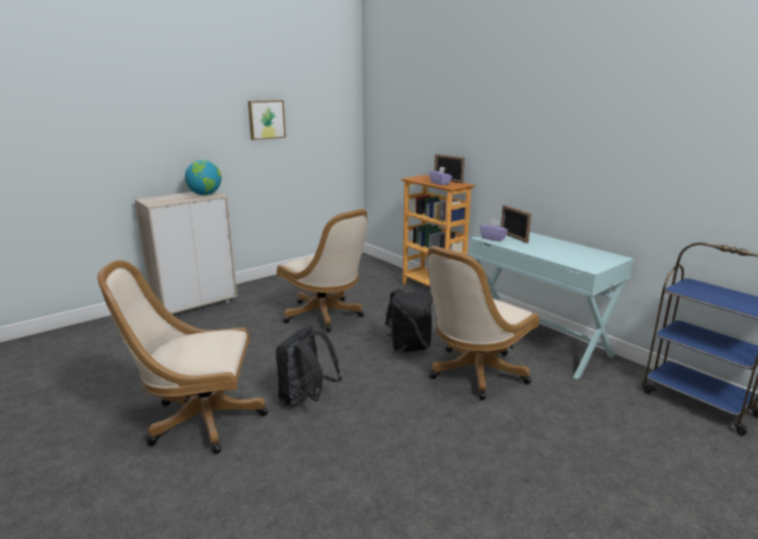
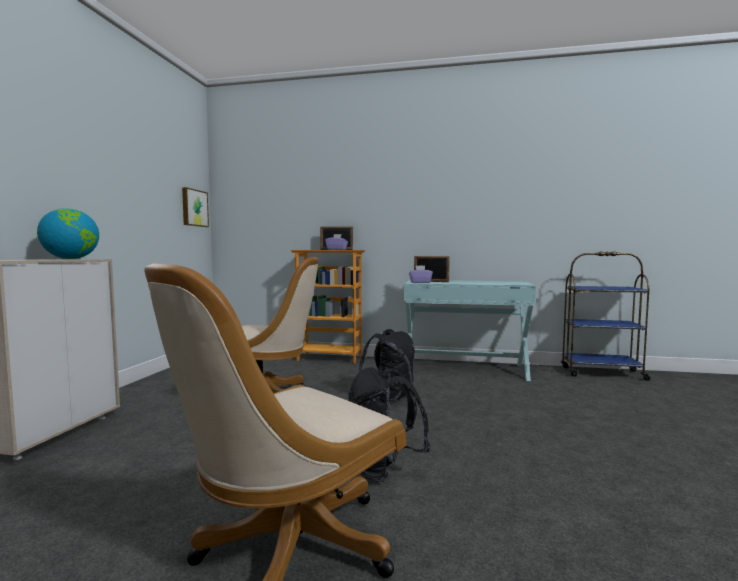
camera: 40 degrees left, 15 degrees down
picture [248,100,286,140] -> picture moved to [182,187,209,227]
office chair [427,246,539,400] -> none

